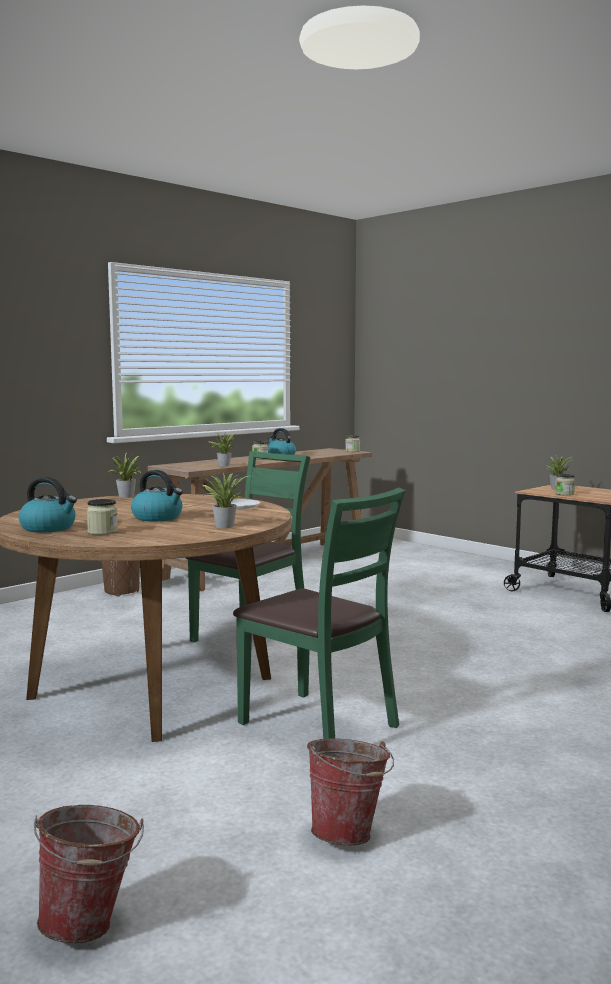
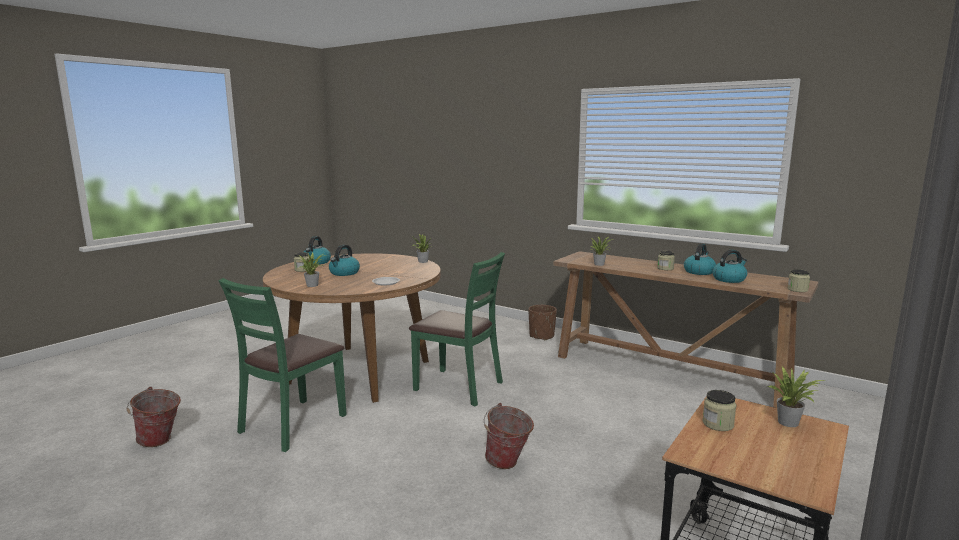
camera: 80 degrees right, 5 degrees up
bucket [34,805,144,943] -> bucket moved to [484,403,534,469]
none -> kettle [712,250,747,283]

